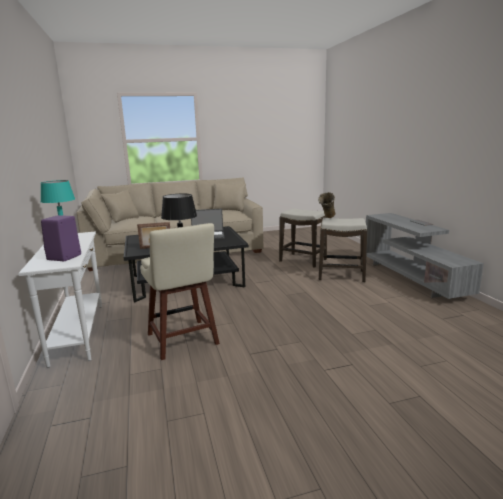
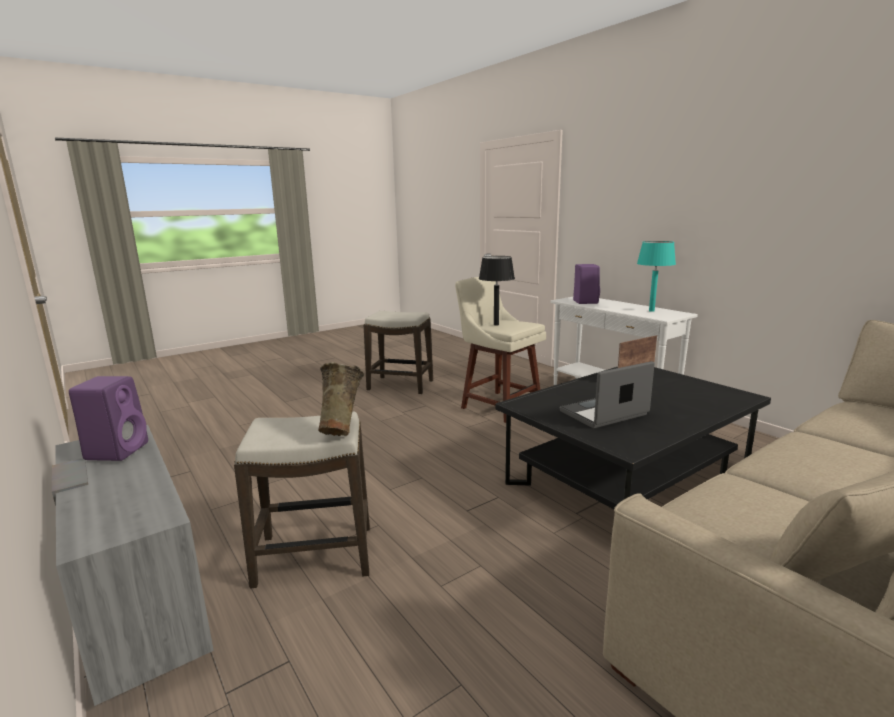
camera: 160 degrees right, 0 degrees up
stool [279,208,327,268] -> stool moved to [364,311,433,394]
none -> purple speaker [69,376,148,461]

